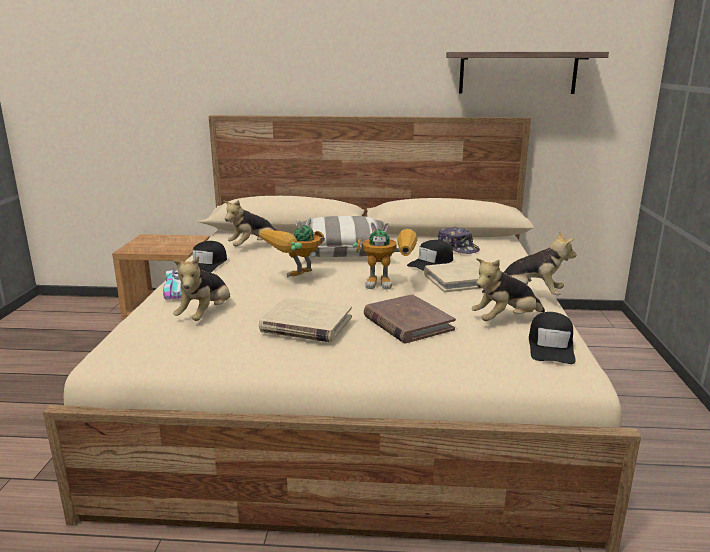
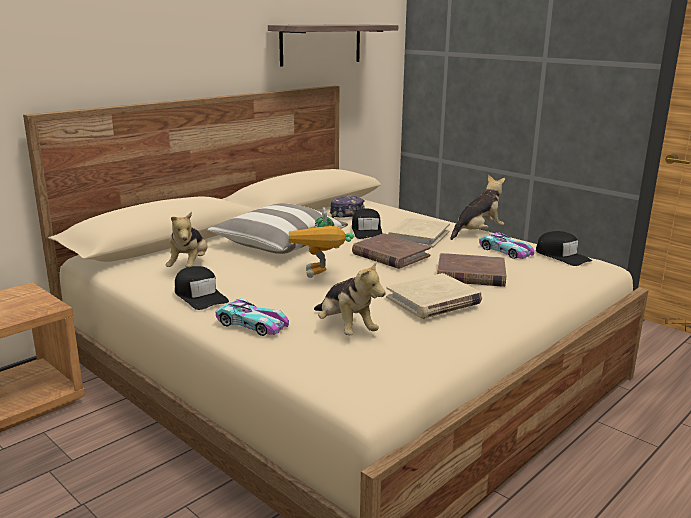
camera: 50 degrees left, 0 degrees up
toy robot [352,222,417,289] -> brown book [352,233,431,269]
plush toy [471,258,545,321] -> toy car [479,232,535,259]

